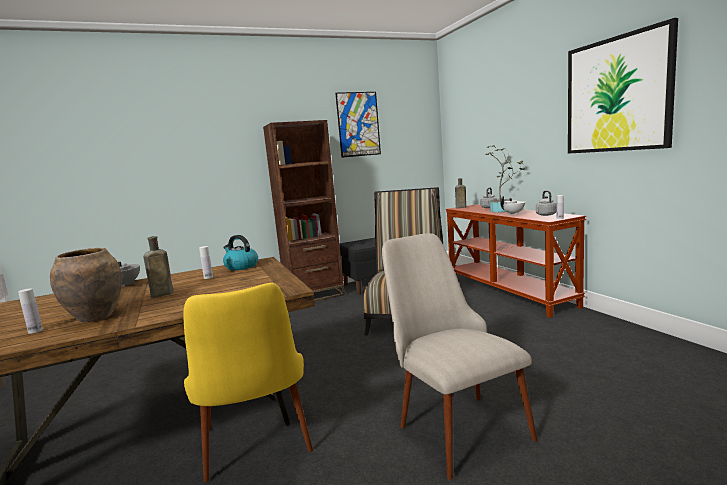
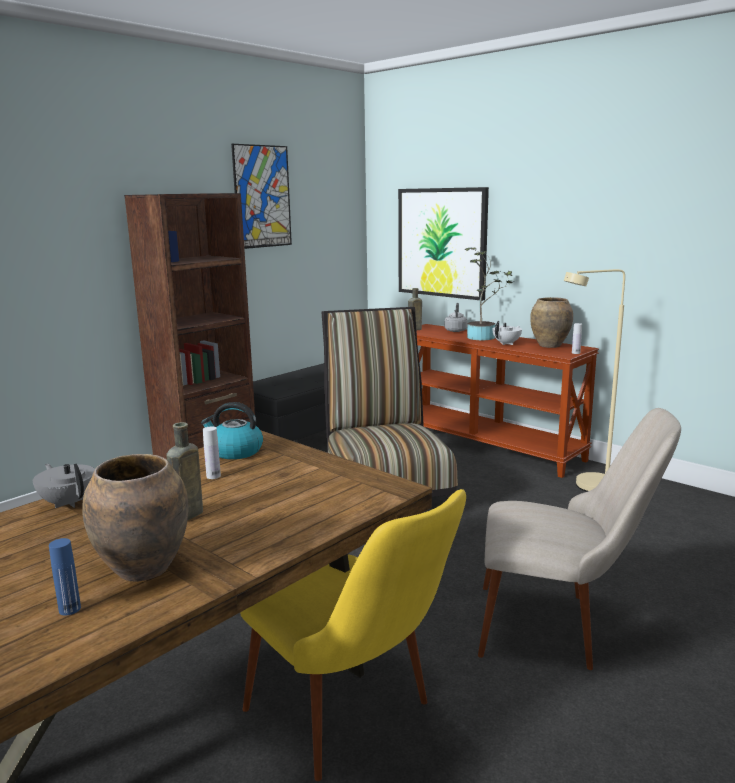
camera: 25 degrees left, 5 degrees up
white bottle [18,288,43,334] -> blue bottle [49,538,81,616]
beige chair [382,233,537,480] -> beige chair turned 150 degrees clockwise [478,408,681,670]
grey kettle [536,191,557,216] -> brown vase [530,297,573,348]
picture [568,18,678,154] -> picture moved to [398,187,489,301]
none -> beige floor lamp [564,269,625,492]

